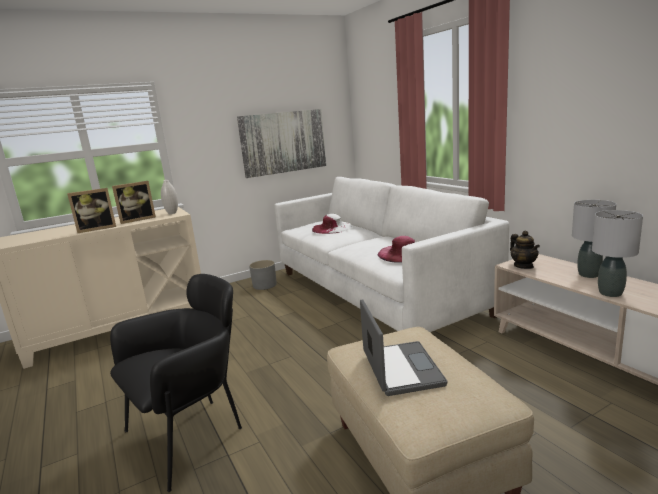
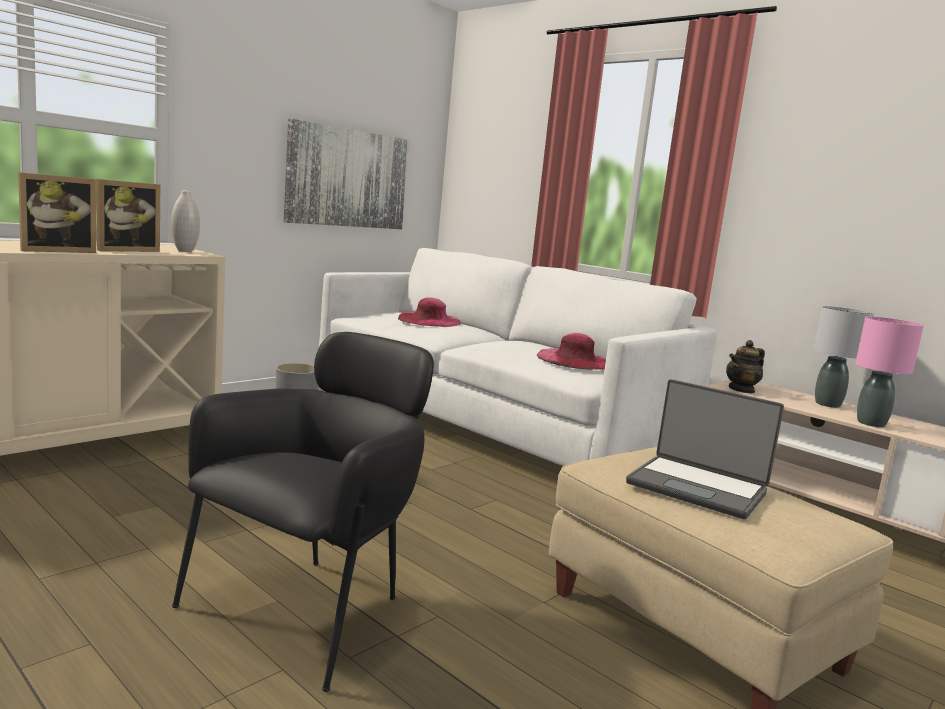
camera: 20 degrees left, 5 degrees down
white hat [312,214,352,234] -> pink hat [398,297,461,327]
laptop [360,299,447,396] -> laptop turned 150 degrees clockwise [626,379,784,519]
teapot [510,231,540,269] -> teapot turned 90 degrees clockwise [726,340,765,393]
grey table lamp [592,210,643,297] -> pink table lamp [855,316,924,427]

